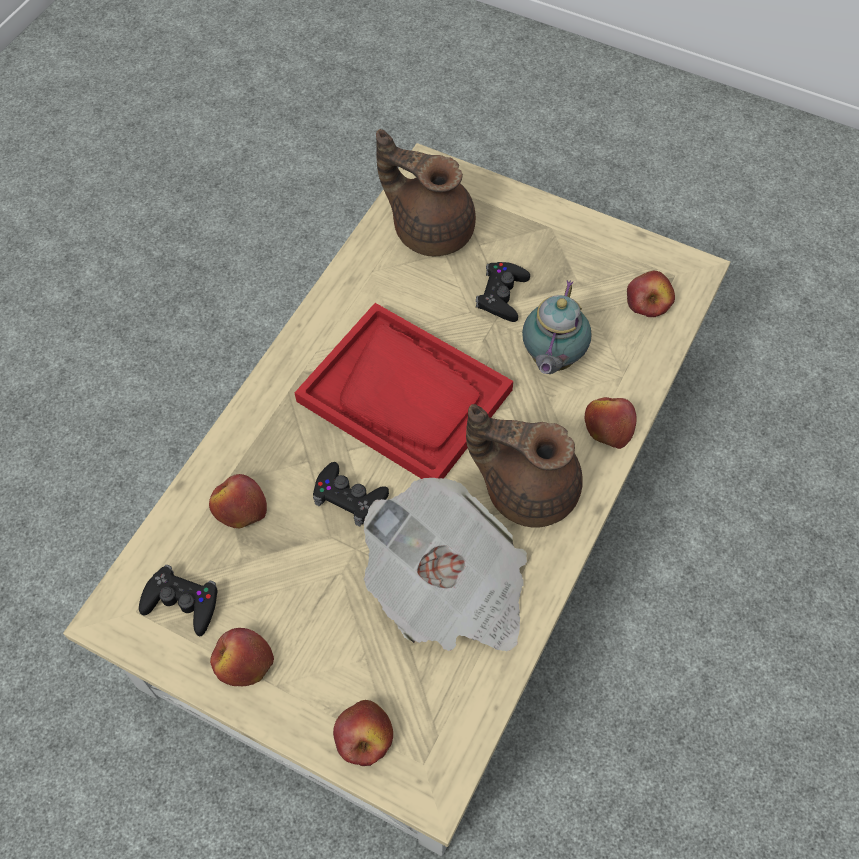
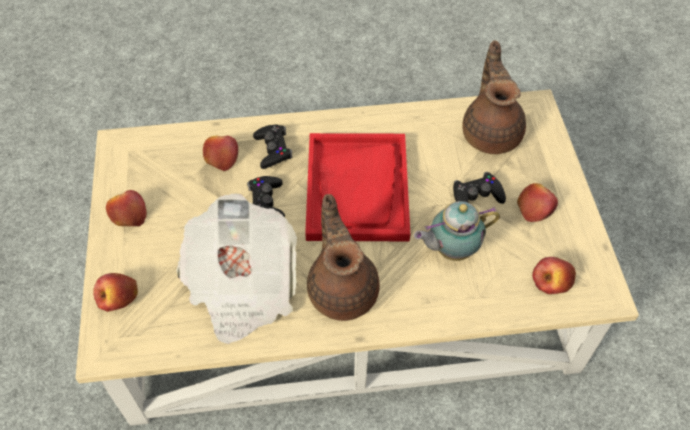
camera: 55 degrees right, 5 degrees down
black game controller [139,565,218,636] -> black game controller moved to [253,125,292,169]
apple [585,397,637,449] -> apple moved to [517,183,558,222]

